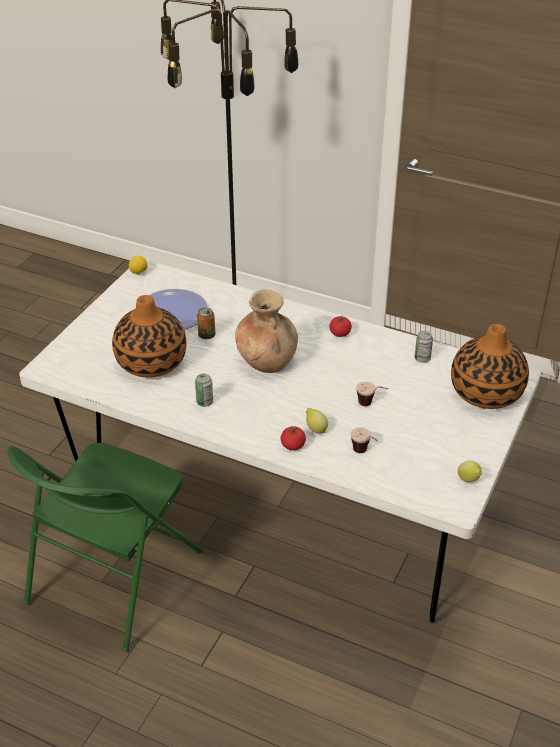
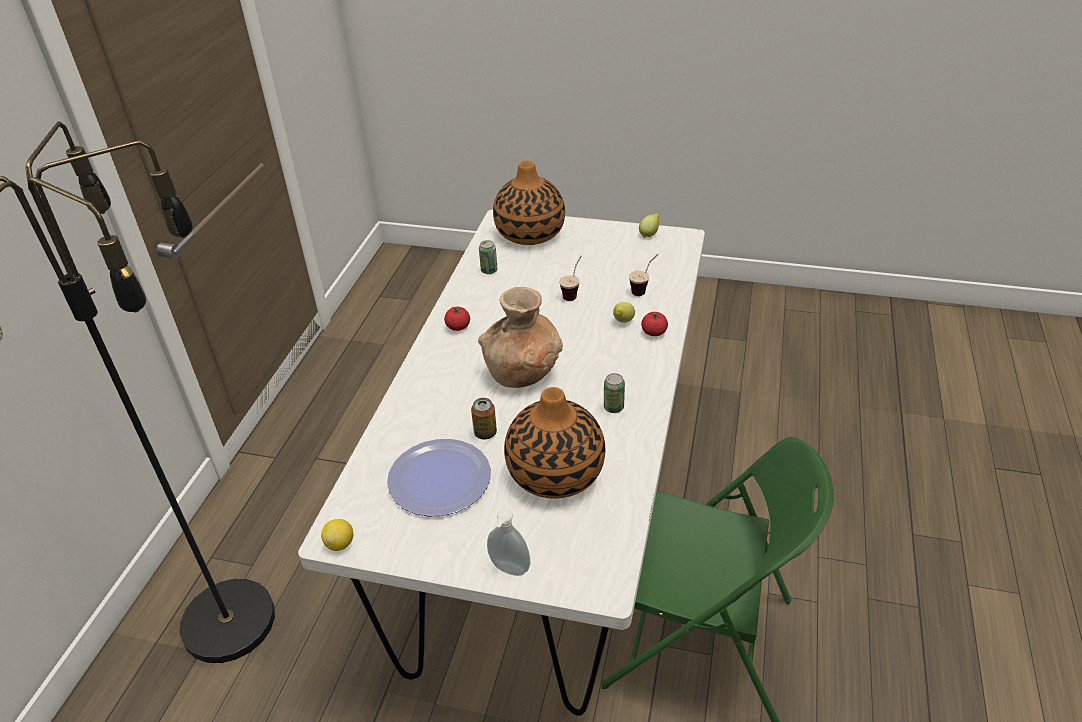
camera: 100 degrees left, 0 degrees up
none -> soap dispenser [487,509,530,576]

